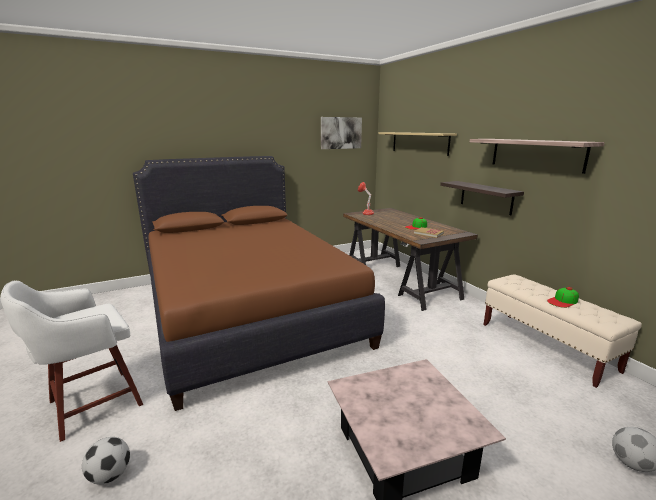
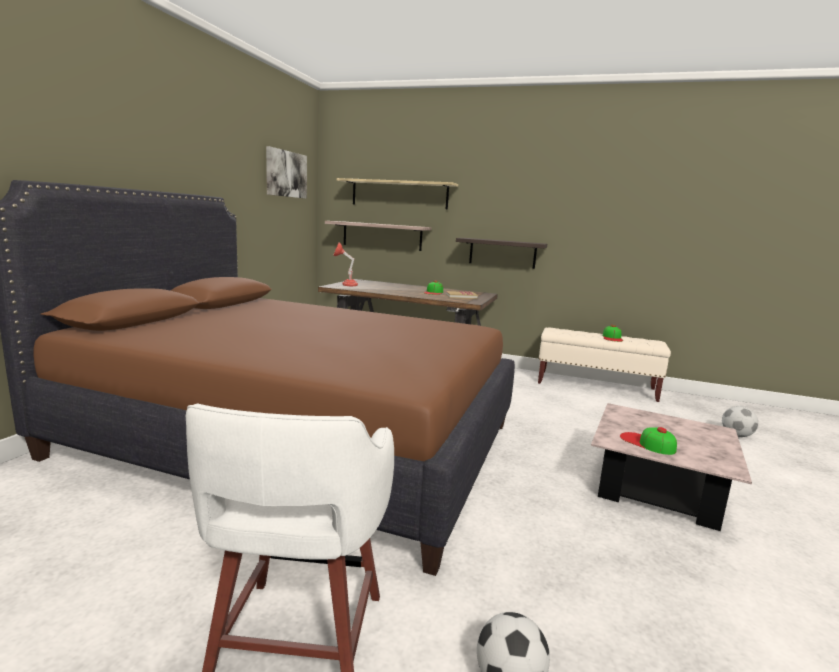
camera: 45 degrees left, 5 degrees down
shelf [470,139,605,174] -> shelf moved to [325,221,431,251]
none -> cap [620,427,677,455]

